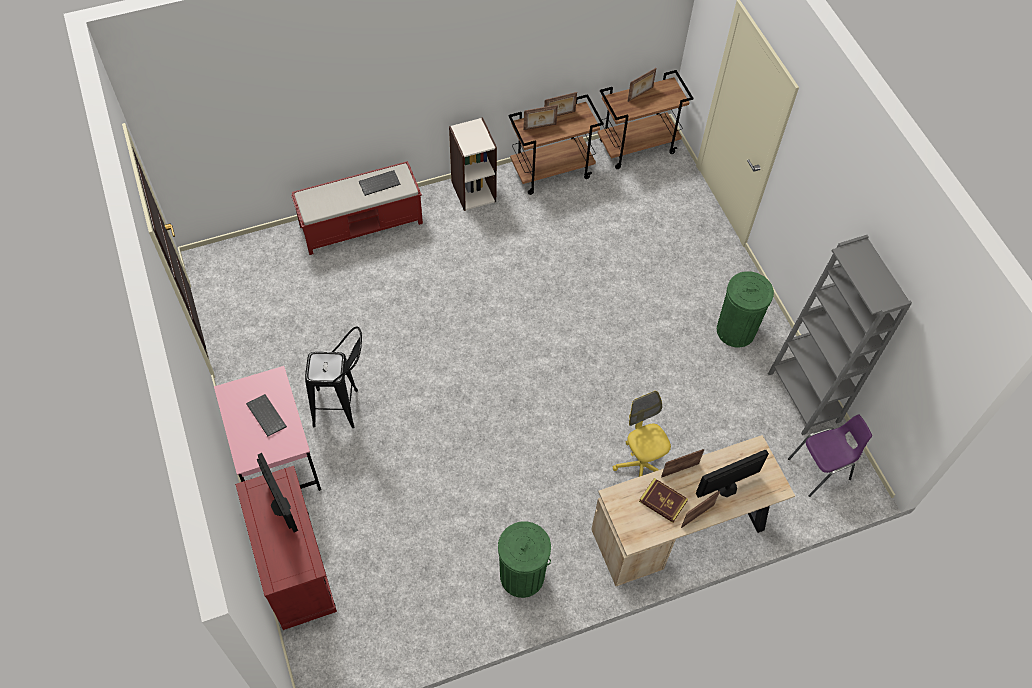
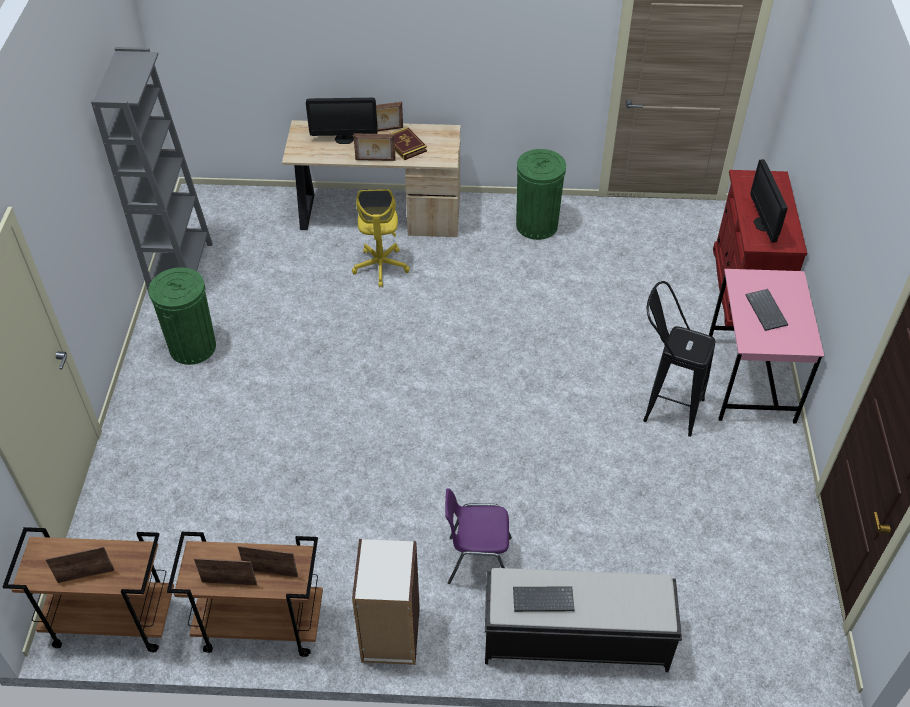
camera: 155 degrees left, 10 degrees down
red bench [291,161,423,255] -> black bench [485,568,682,672]
purple chair [788,414,872,497] -> purple chair moved to [445,488,512,584]

